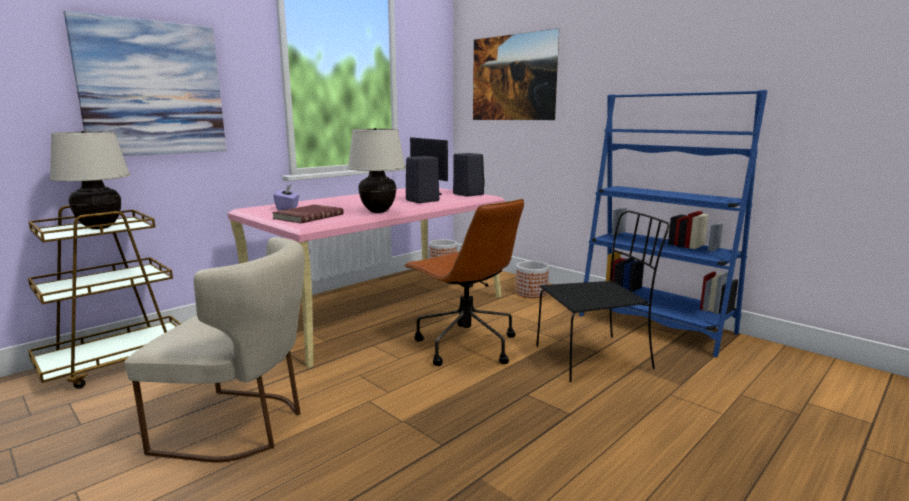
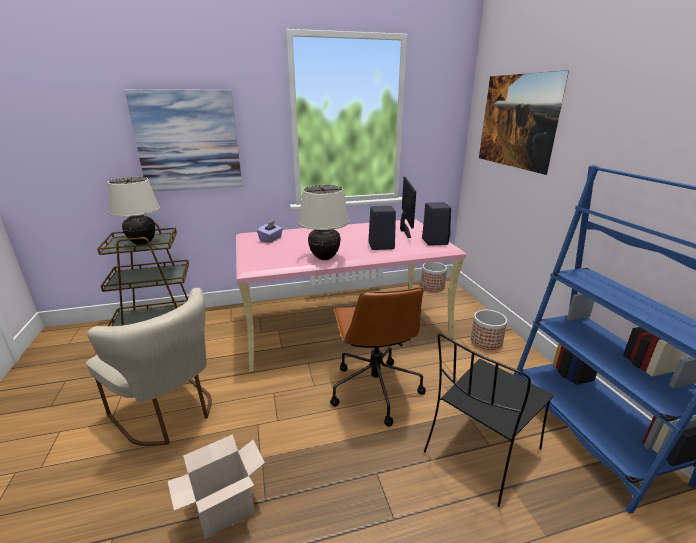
camera: 30 degrees right, 10 degrees up
red book [272,205,344,223] -> none
black chair [536,210,669,382] -> black chair turned 120 degrees clockwise [424,334,554,507]
none -> cardboard box [168,434,265,539]

